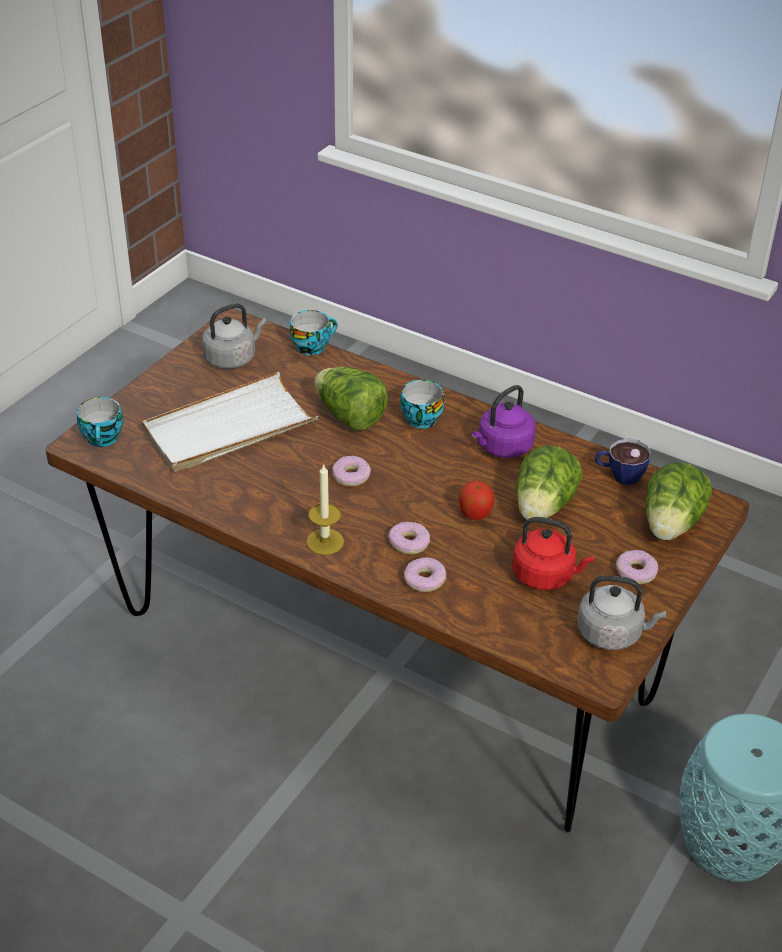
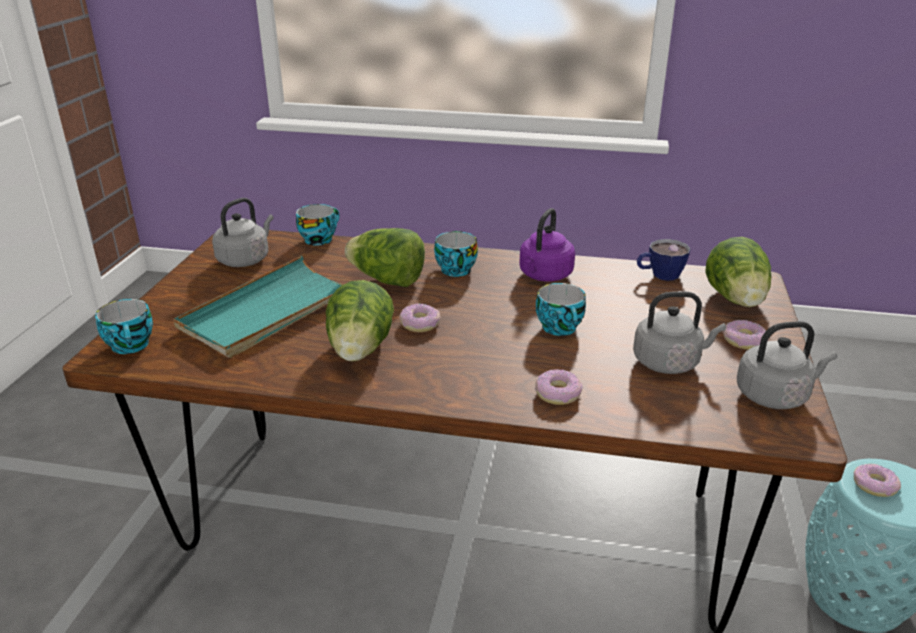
camera: 20 degrees left, 10 degrees down
white tray [142,372,318,472] -> turquoise tray [173,256,343,358]
candle [306,463,344,555] -> none
donut [388,522,430,554] -> donut moved to [854,464,901,497]
apple [458,481,494,520] -> cup [536,283,586,336]
red kettle [512,517,594,590] -> grey kettle [633,291,726,374]
lettuce [516,445,582,520] -> lettuce moved to [326,280,394,362]

